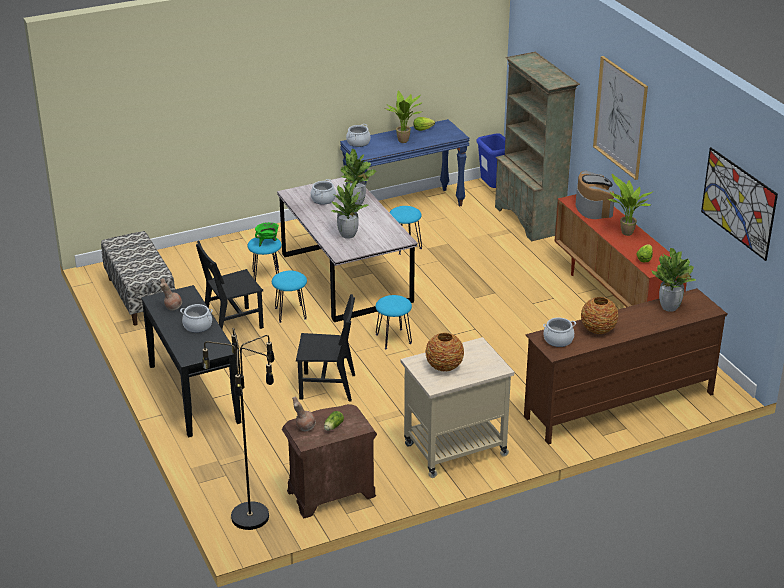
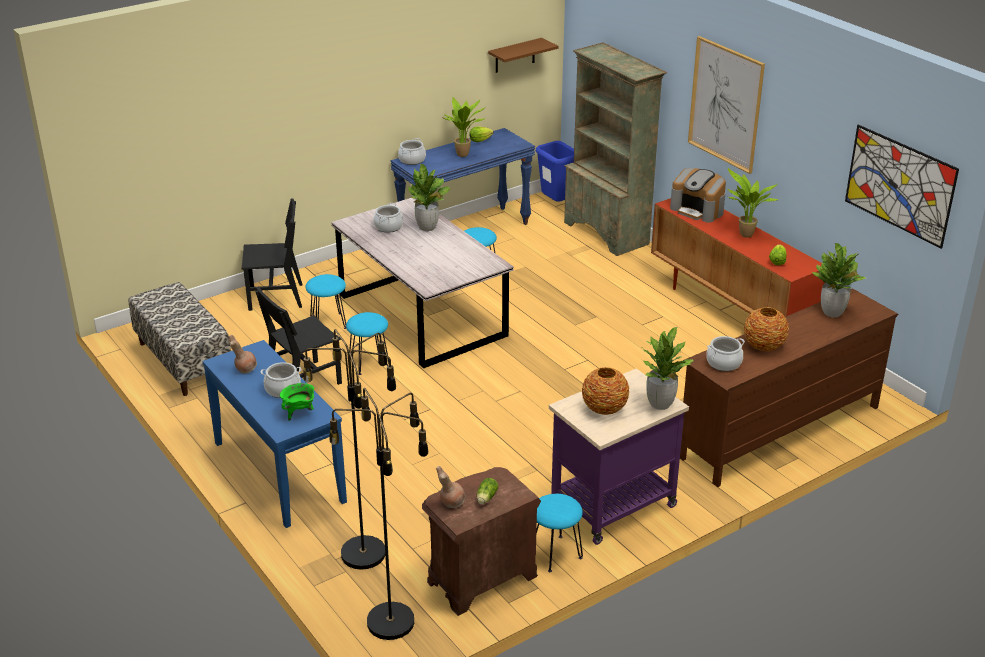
camera: 10 degrees left, 0 degrees up
black console table [141,285,242,437] -> blue console table [202,340,347,528]
green cooking pot [255,222,279,246] -> green cooking pot moved to [280,383,314,421]
black chair [296,294,355,401] -> black chair moved to [241,198,302,311]
potted plant [331,180,369,239] -> potted plant moved to [642,327,694,410]
turquoise stool [376,295,412,349] -> turquoise stool moved to [536,494,583,572]
beige cart [401,337,514,478] -> purple cart [549,369,689,545]
coffee machine [576,171,615,219] -> coffee machine turned 150 degrees clockwise [670,168,726,223]
none -> floor lamp [303,329,396,570]
none -> brown shelf [488,38,559,73]

